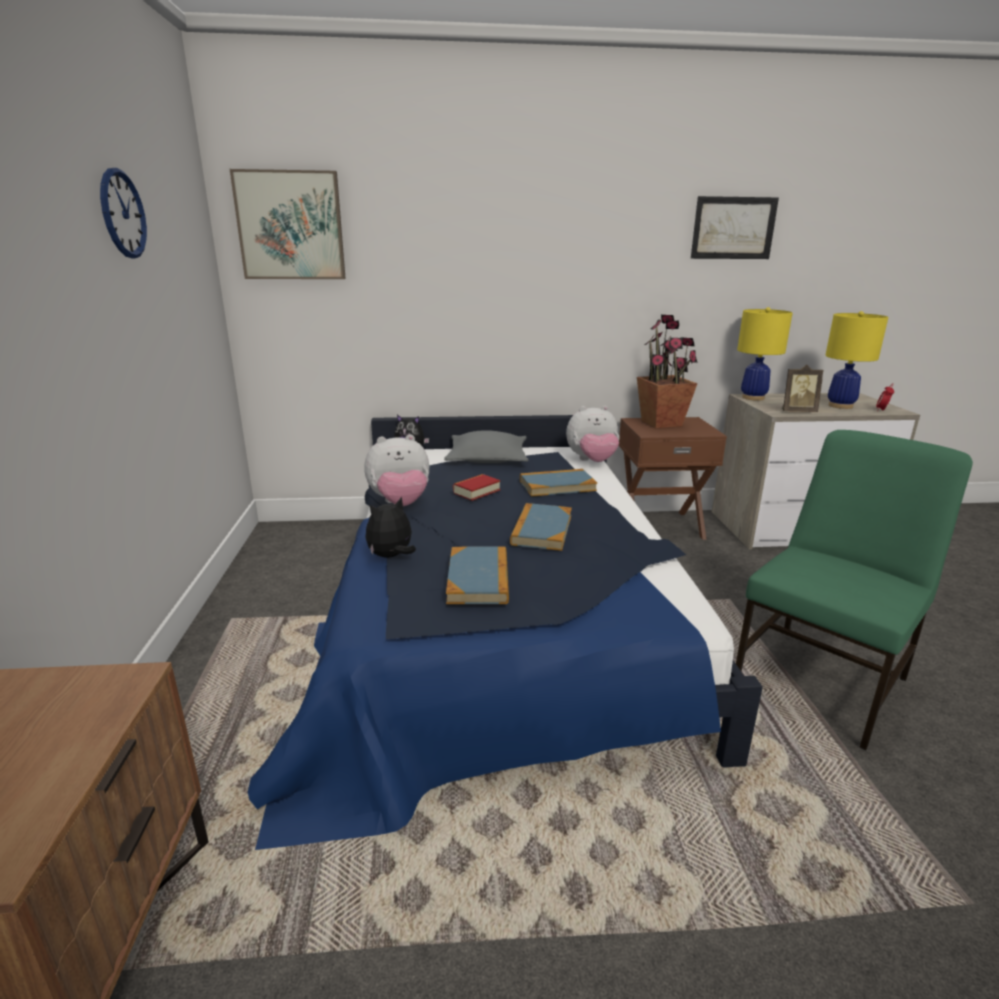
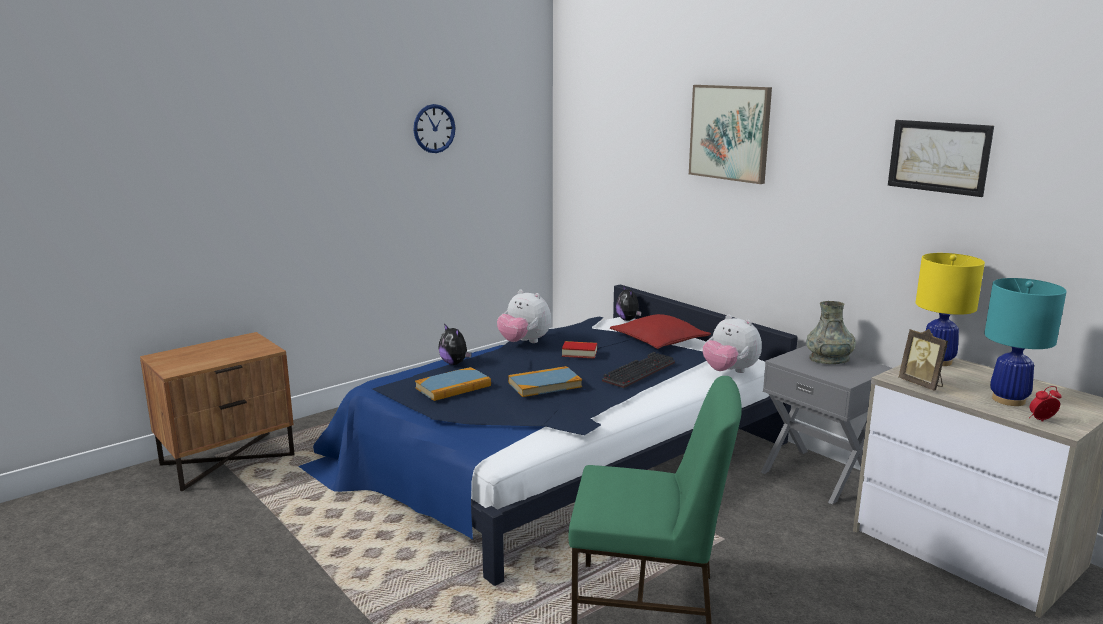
camera: 55 degrees right, 5 degrees down
picture [230,169,346,279] -> picture moved to [689,85,772,184]
plush toy [365,497,416,558] -> plush toy turned 150 degrees counterclockwise [438,323,472,365]
grey pillow [444,430,529,463] -> red pillow [610,314,711,349]
book [520,469,597,496] -> keyboard [602,352,675,388]
brown nightstand [619,417,727,540] -> grey nightstand [761,345,892,504]
potted plant [637,315,698,428] -> grey vase [806,301,856,364]
yellow table lamp [825,311,888,409] -> turquoise table lamp [984,278,1067,406]

